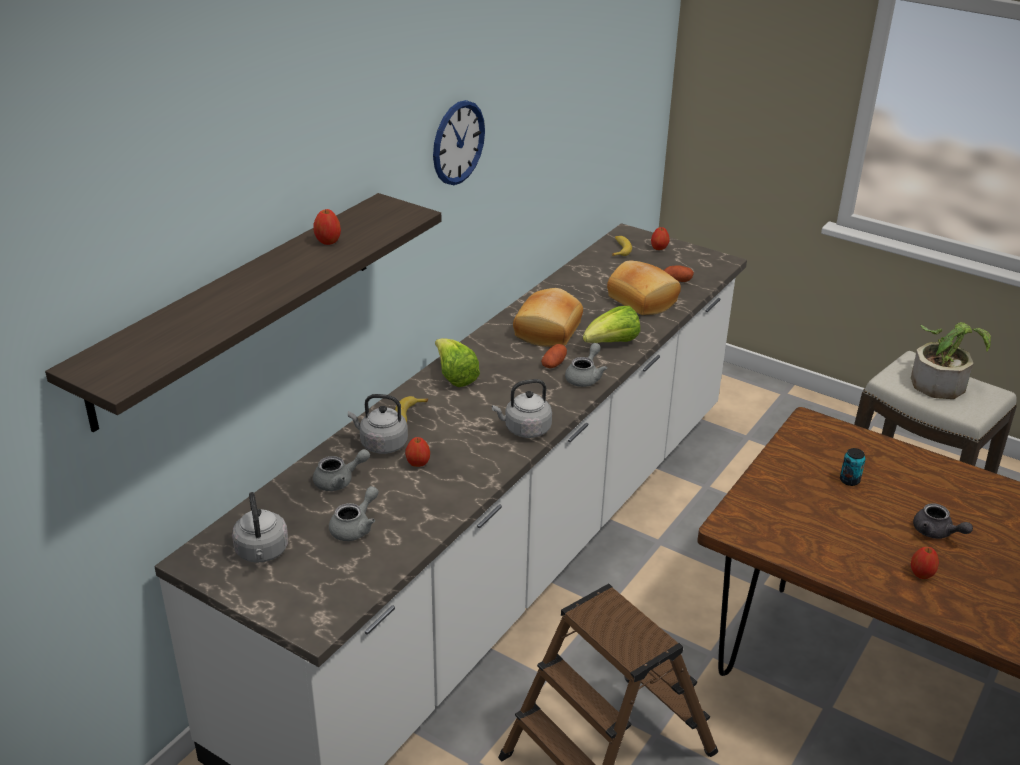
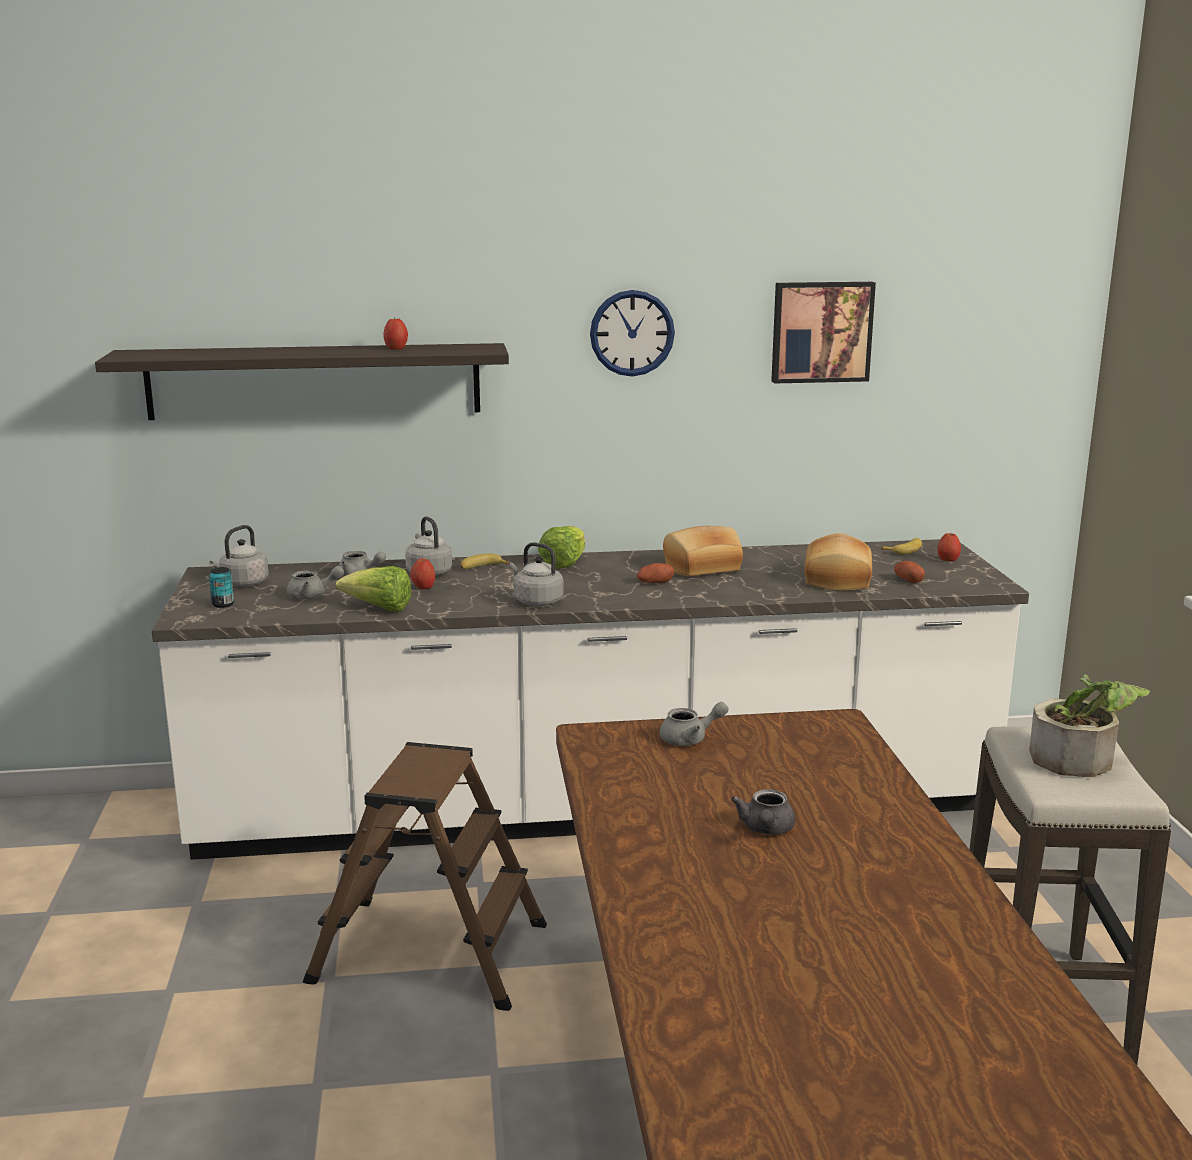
camera: 50 degrees right, 15 degrees down
grey teapot [565,343,607,387] -> grey teapot moved to [660,702,729,746]
lettuce [583,306,640,343] -> lettuce moved to [336,566,412,612]
can [840,448,866,486] -> can moved to [209,567,234,608]
apple [911,547,939,579] -> none
none -> picture [771,282,876,383]

